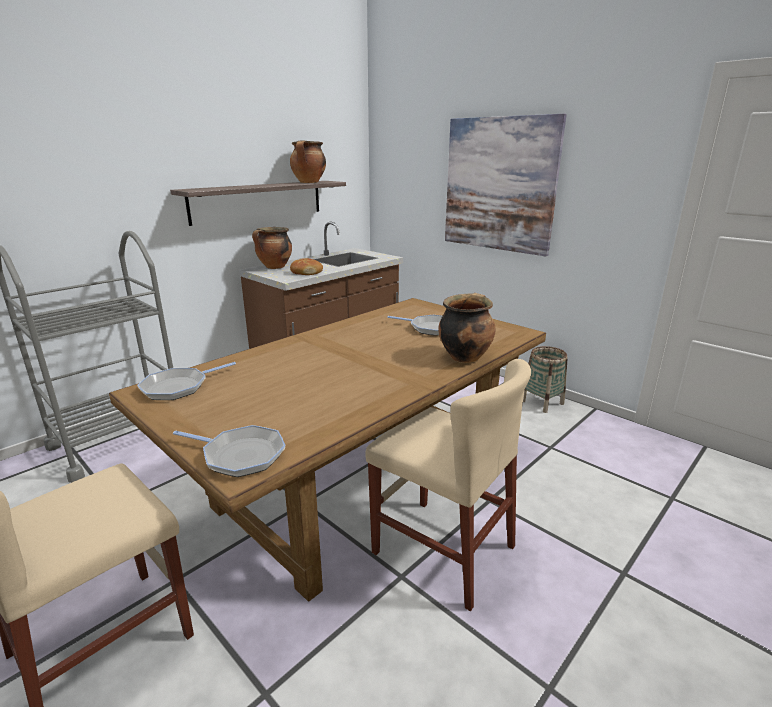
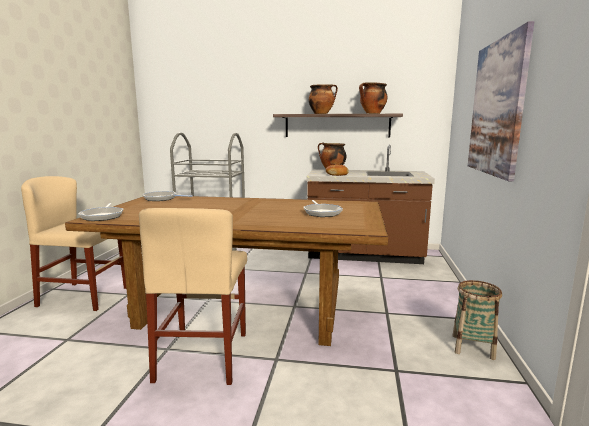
camera: 55 degrees right, 10 degrees down
cooking pot [438,293,495,363] -> cooking pot moved to [308,84,338,114]

